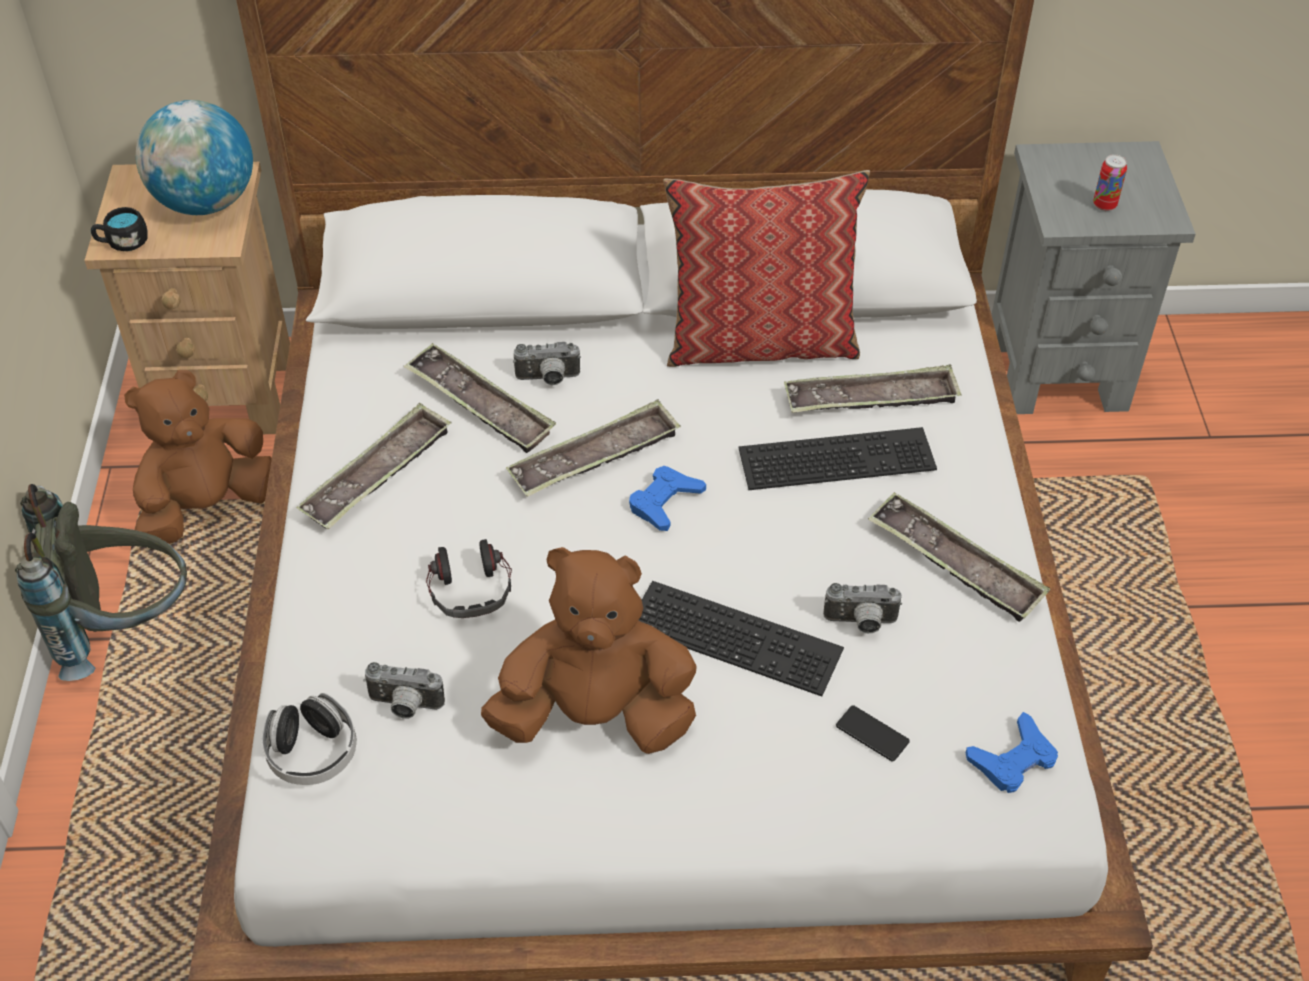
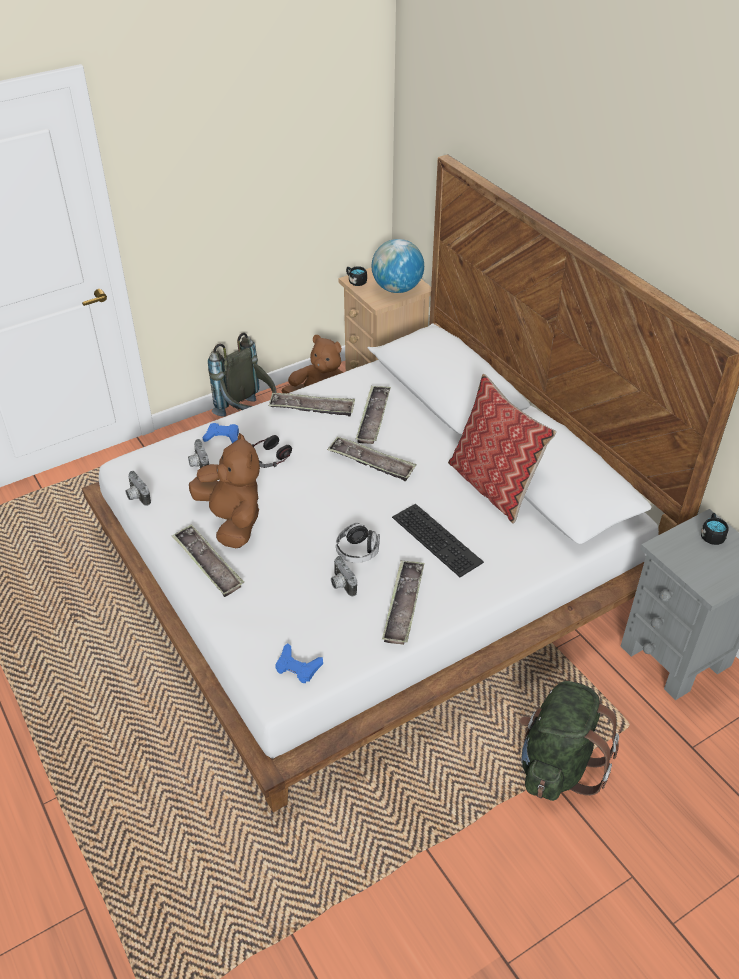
camera: 60 degrees right, 5 degrees down
headphones [262,693,356,785] -> headphones moved to [336,523,380,563]
camera [513,342,581,385] -> camera moved to [125,471,151,506]
blue game controller [629,466,706,531] -> blue game controller moved to [202,423,239,443]
keyboard [638,581,844,696] -> none
tray [784,365,962,413] -> tray moved to [172,525,244,597]
phone [836,705,910,761] -> none
can [1093,154,1127,211] -> none
none -> green backpack [519,681,619,801]
none -> black mug [701,513,729,545]

